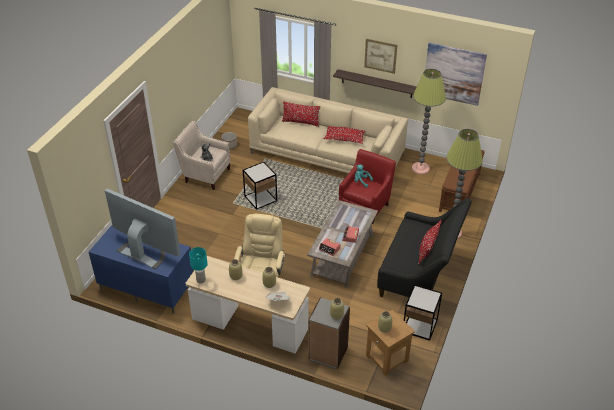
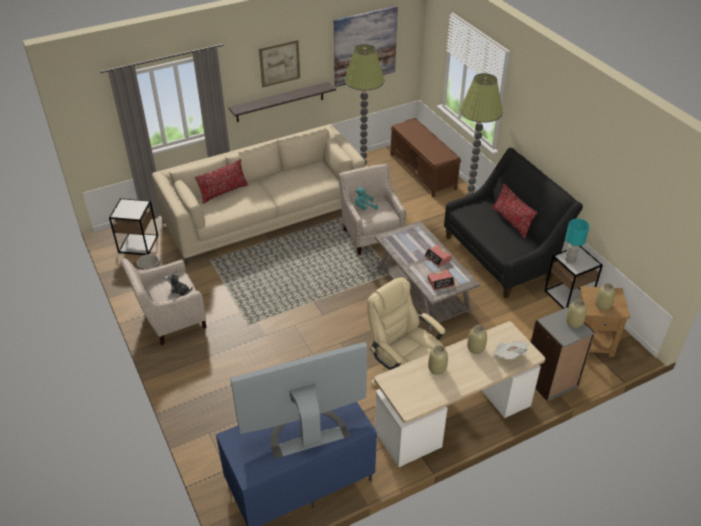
camera: 50 degrees left, 0 degrees up
turquoise table lamp [189,247,208,284] -> turquoise table lamp moved to [565,219,590,263]
side table [243,162,277,210] -> side table moved to [109,198,158,255]
red pillow [324,126,365,144] -> none
red armchair [339,149,396,224] -> beige armchair [339,164,406,255]

